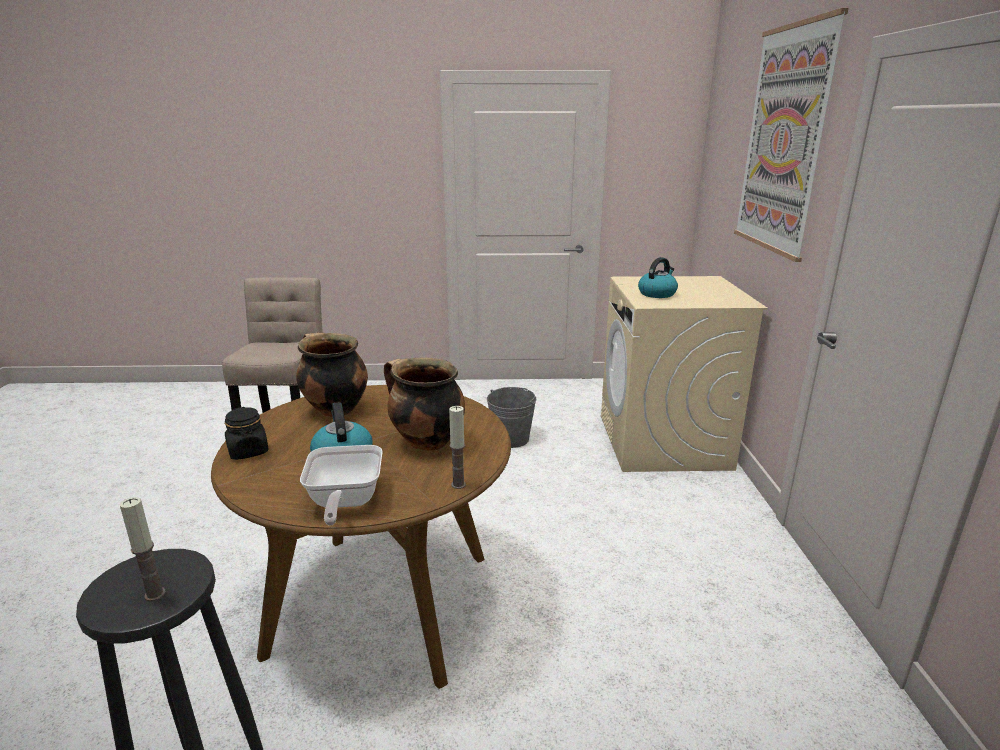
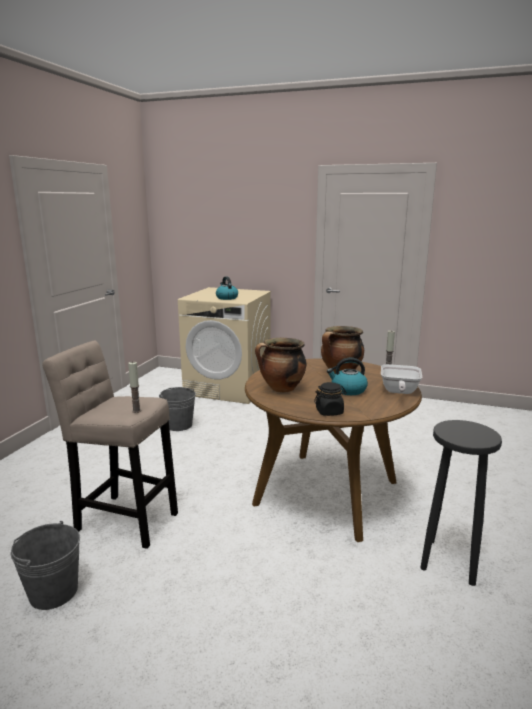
camera: 70 degrees left, 5 degrees down
candle [120,497,166,601] -> candle moved to [128,361,141,413]
frying pan [300,445,383,526] -> frying pan turned 90 degrees clockwise [381,364,422,394]
picture [734,8,848,262] -> none
none -> grey bucket [11,521,80,610]

